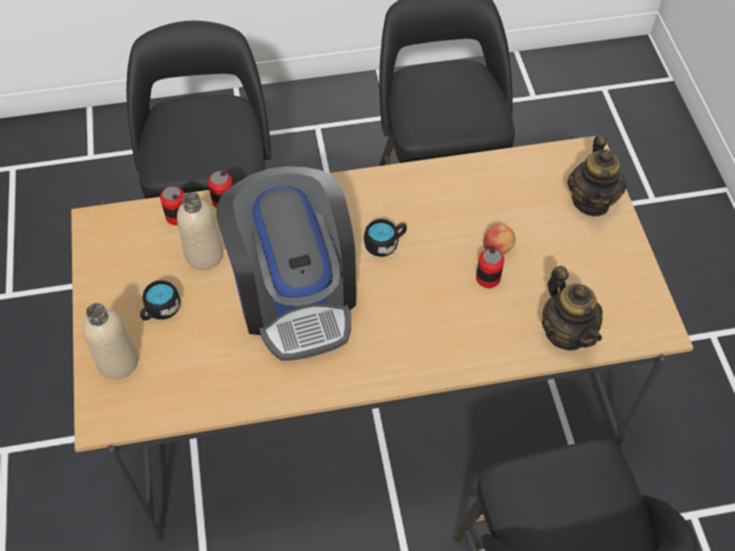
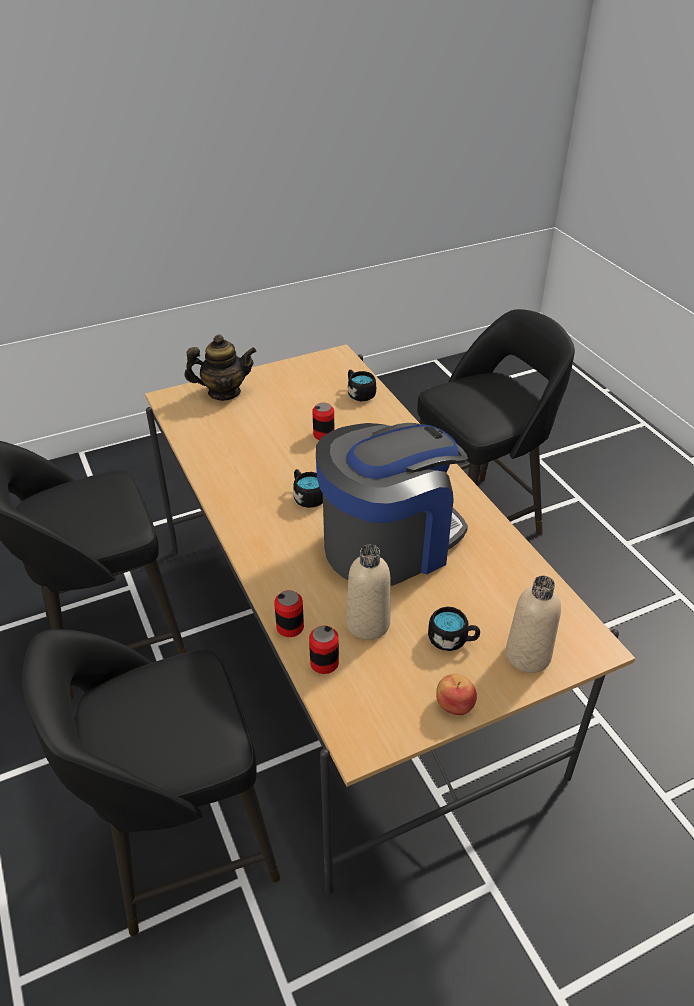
camera: 105 degrees left, 15 degrees down
apple [483,224,515,254] -> apple moved to [436,674,477,715]
teapot [542,266,603,351] -> black mug [348,370,376,401]

